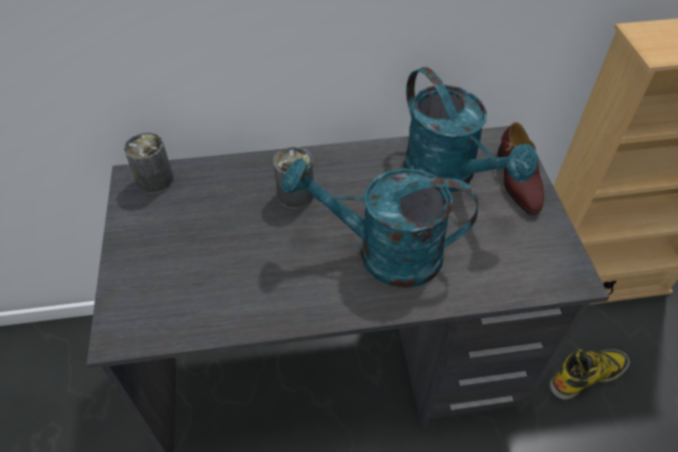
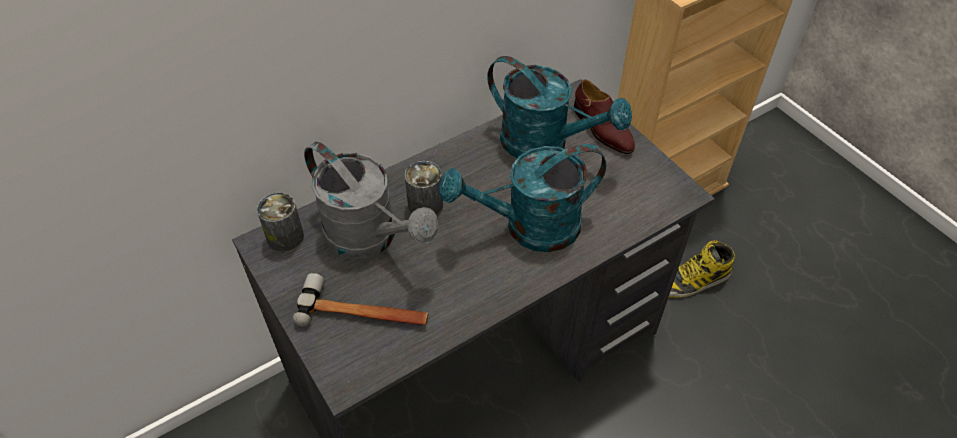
camera: 25 degrees left, 0 degrees up
boot [550,349,630,399] -> boot turned 150 degrees counterclockwise [669,240,735,298]
none -> hammer [293,273,428,327]
none -> grey watering can [304,142,439,259]

